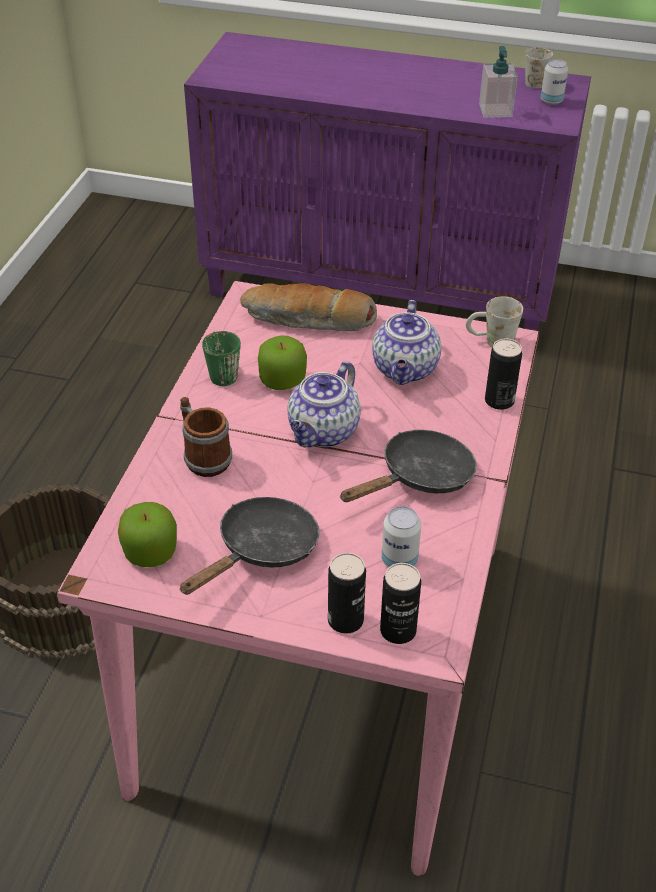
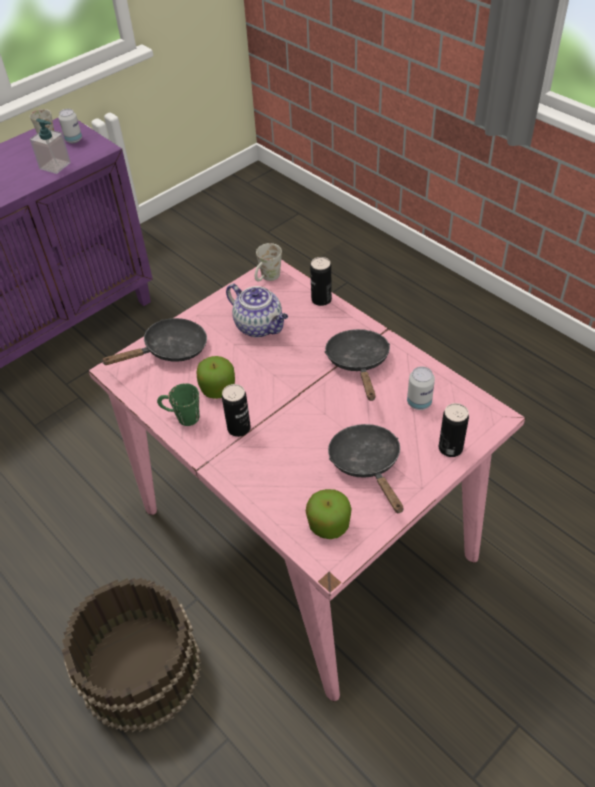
camera: 55 degrees left, 5 degrees up
mug [180,397,232,477] -> none
bread [240,283,377,331] -> black frying pan [101,318,207,365]
teapot [287,361,361,447] -> none
can [380,563,421,644] -> can moved to [222,384,251,437]

